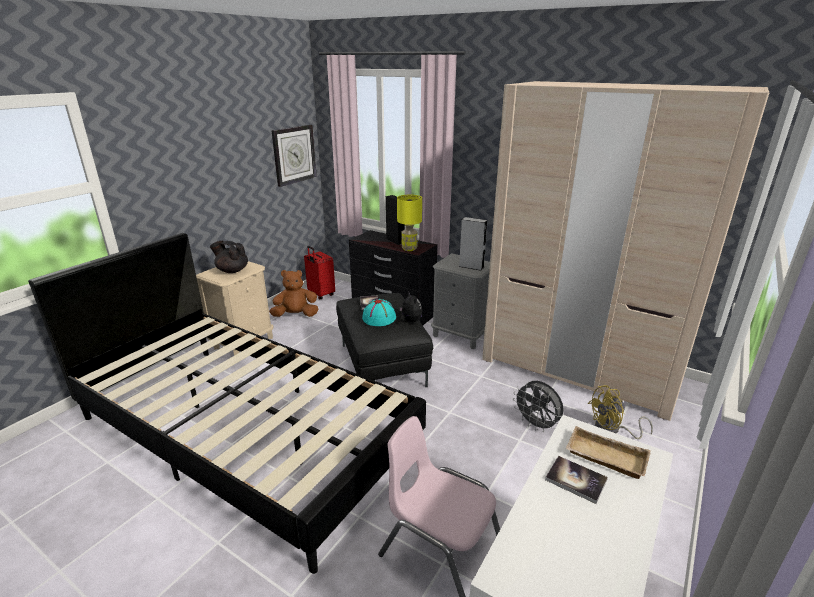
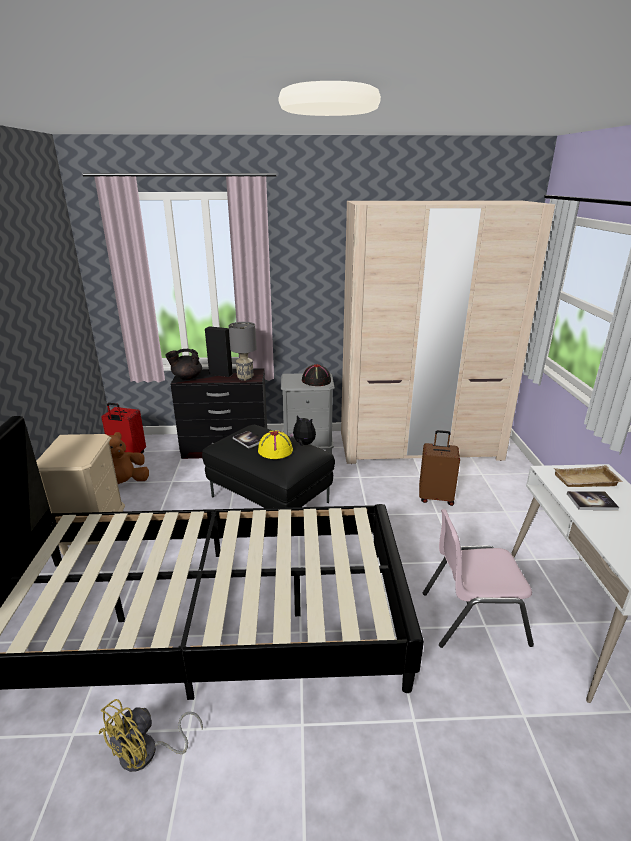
camera: 35 degrees left, 0 degrees up
black teapot [210,241,248,273] -> black teapot moved to [165,349,202,380]
wall clock [272,125,317,187] -> none
turquoise hat [362,299,396,326] -> yellow hat [258,430,293,459]
yellow table lamp [397,195,422,251] -> grey table lamp [229,322,256,381]
grey speaker [459,217,487,271] -> black hat [302,364,331,386]
grey fan [513,381,564,432] -> brown suitcase [419,430,460,506]
yellow fan [588,385,653,439] -> yellow fan moved to [99,699,203,772]

